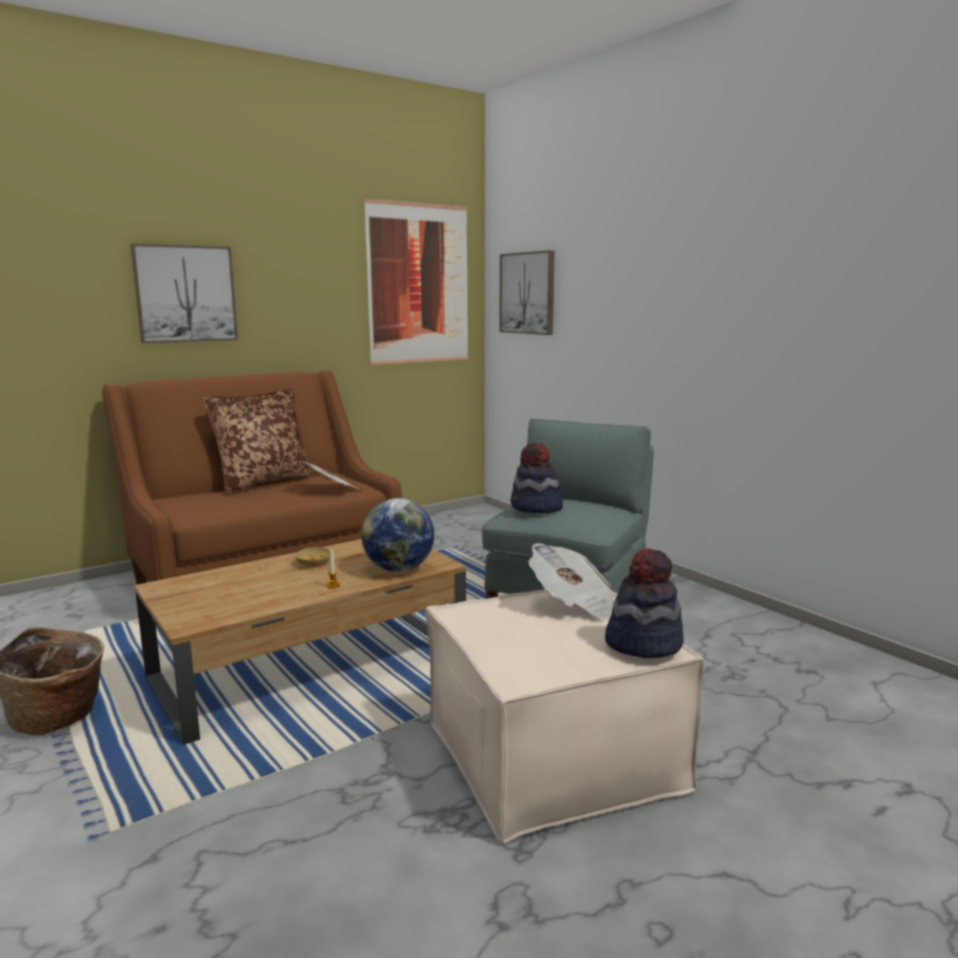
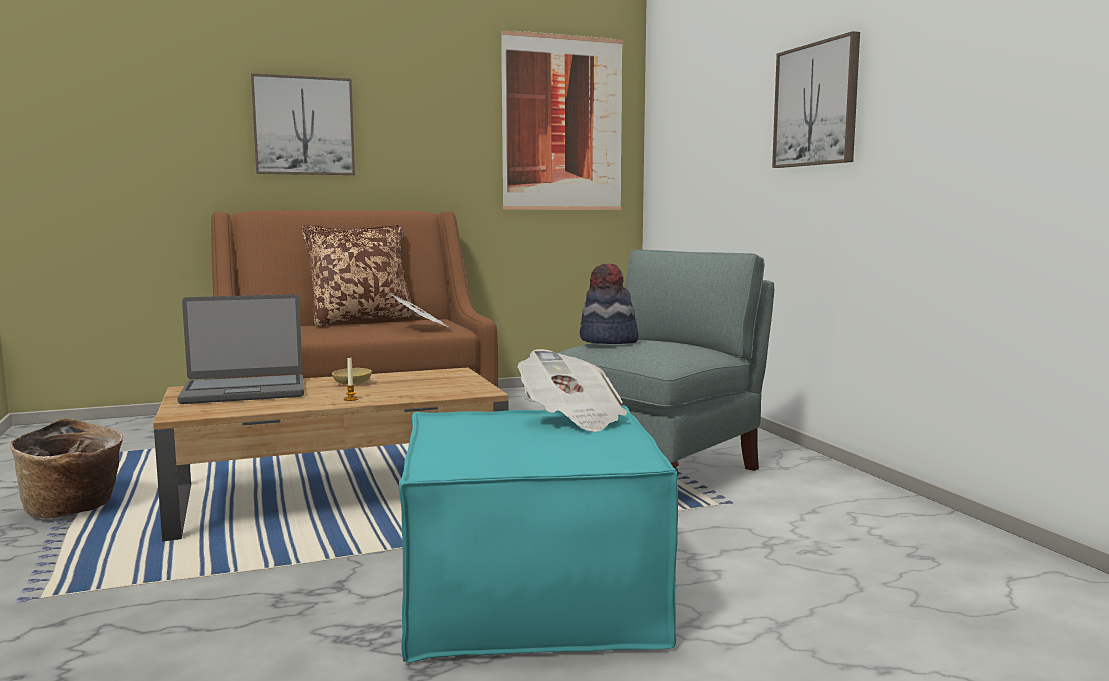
camera: 15 degrees right, 5 degrees down
globe [361,498,434,572] -> none
beige ottoman [425,590,704,844] -> turquoise ottoman [399,406,678,663]
picture [499,250,555,335] -> picture moved to [772,31,860,168]
hat [605,548,684,658] -> none
none -> laptop [177,294,304,404]

